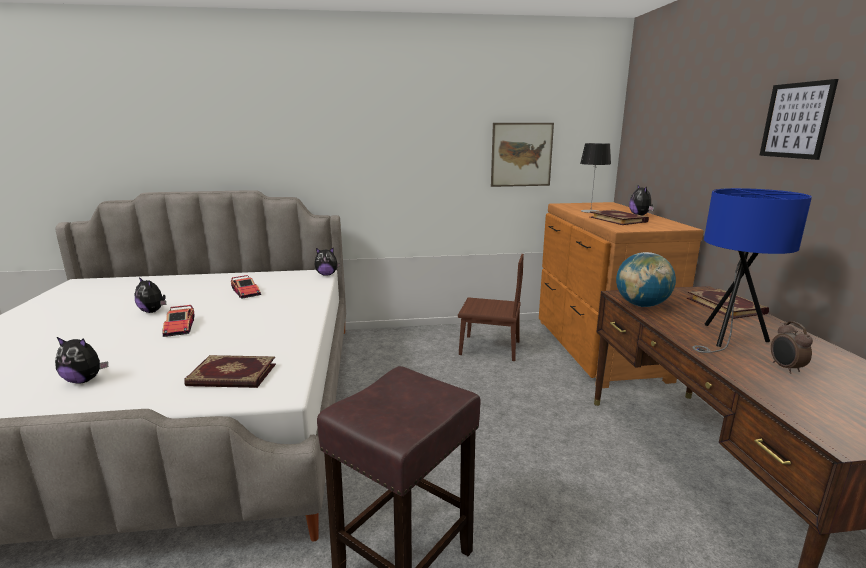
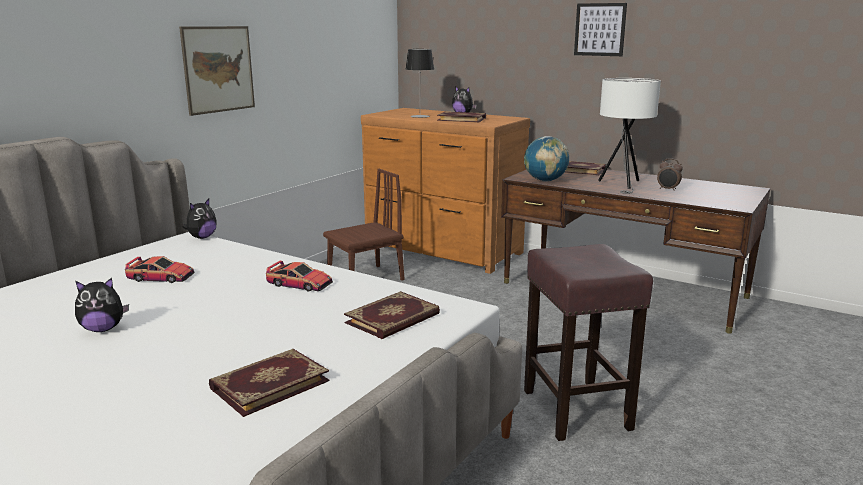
camera: 50 degrees left, 0 degrees up
plush toy [55,337,108,384] -> book [209,349,330,417]
toy car [162,305,195,337] -> toy car moved to [266,261,333,292]
picture [491,123,554,187] -> picture moved to [179,26,255,116]
blue table lamp [692,188,812,353] -> white table lamp [598,78,661,194]

